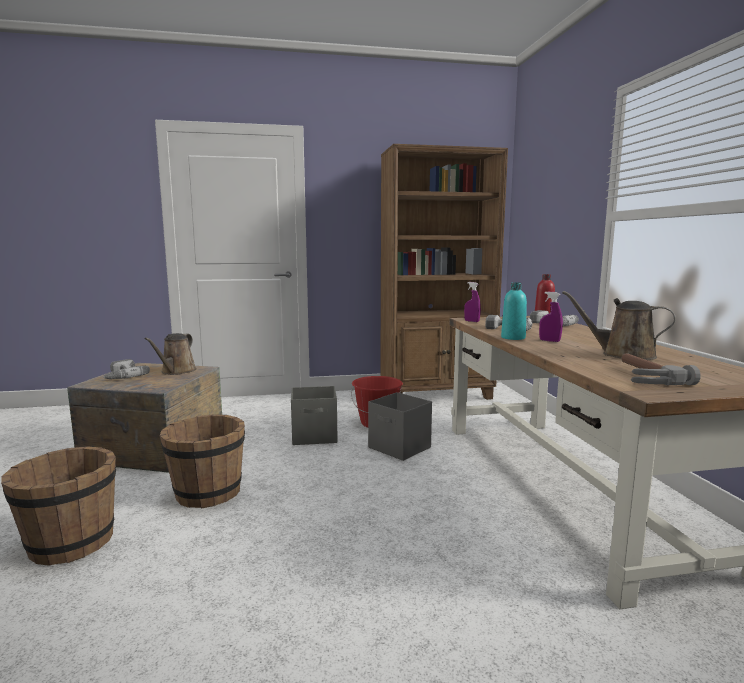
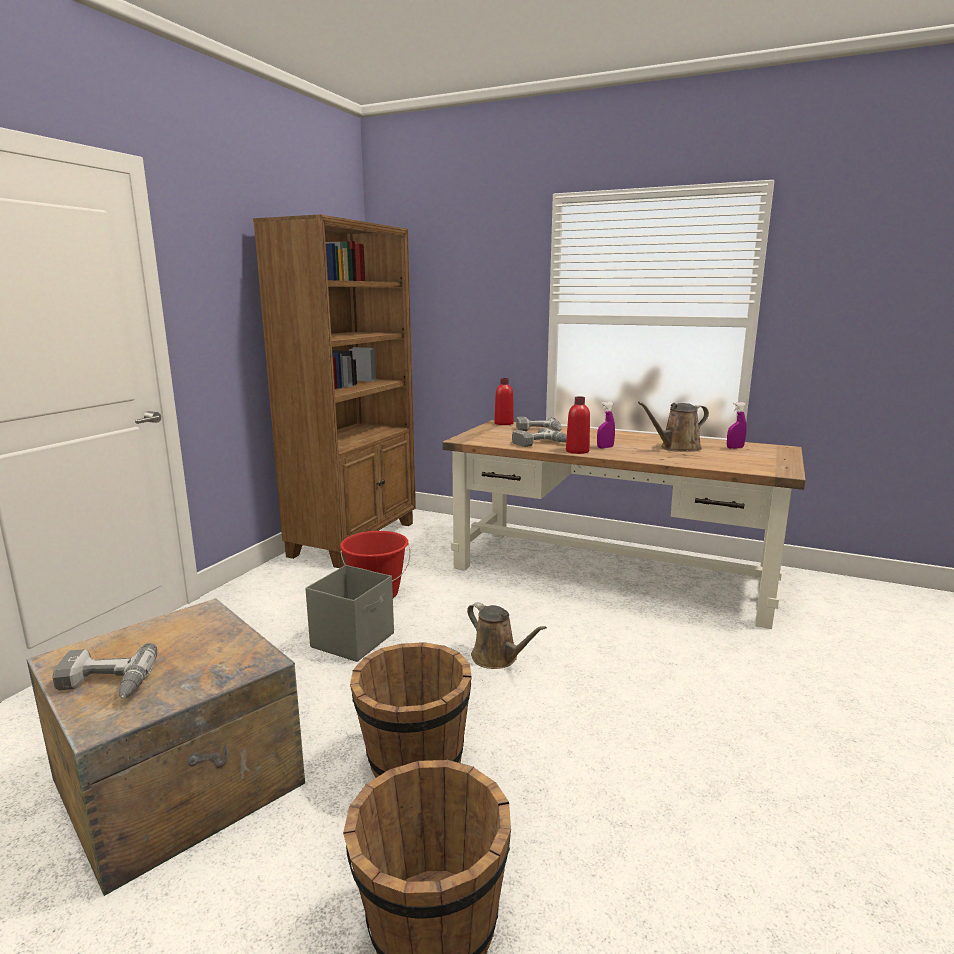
camera: 55 degrees left, 5 degrees up
brown watering can [144,333,197,375] -> brown watering can moved to [467,602,547,669]
grey storage box [368,392,432,461] -> none
purple spray bottle [464,282,481,322] -> purple spray bottle moved to [727,402,747,449]
turquoise bottle [501,282,527,340] -> red bottle [566,396,590,454]
hammer [621,353,701,385] -> none

